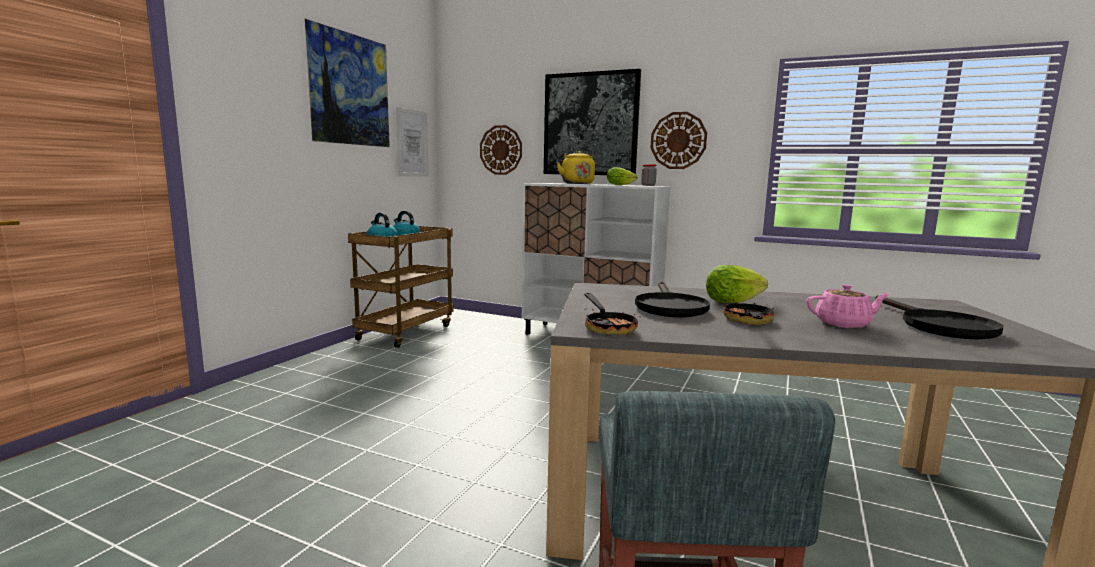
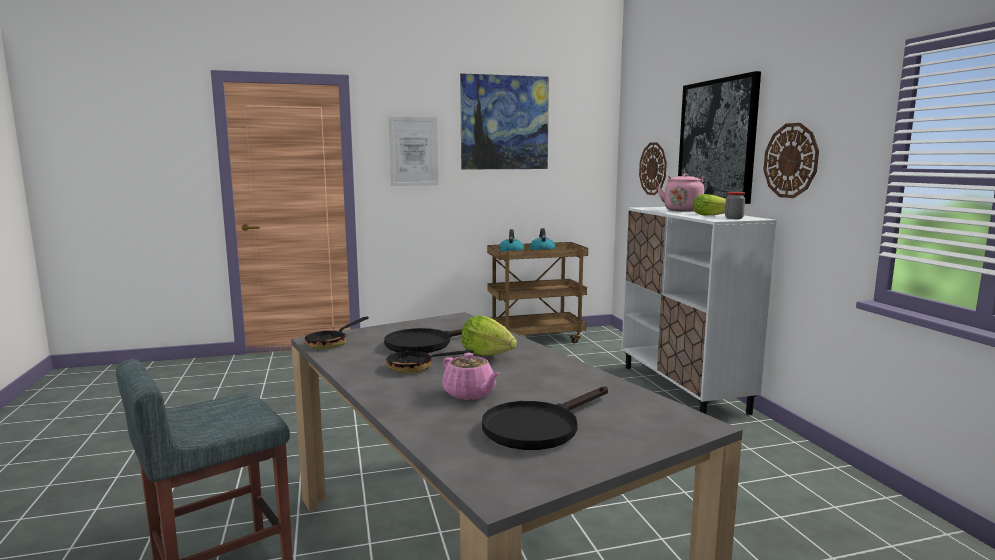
camera: 50 degrees right, 0 degrees up
picture [396,107,429,177] -> picture moved to [389,117,438,186]
yellow kettle [557,151,595,184] -> pink kettle [657,173,707,212]
frying pan [723,299,774,325] -> frying pan turned 150 degrees counterclockwise [385,347,474,373]

